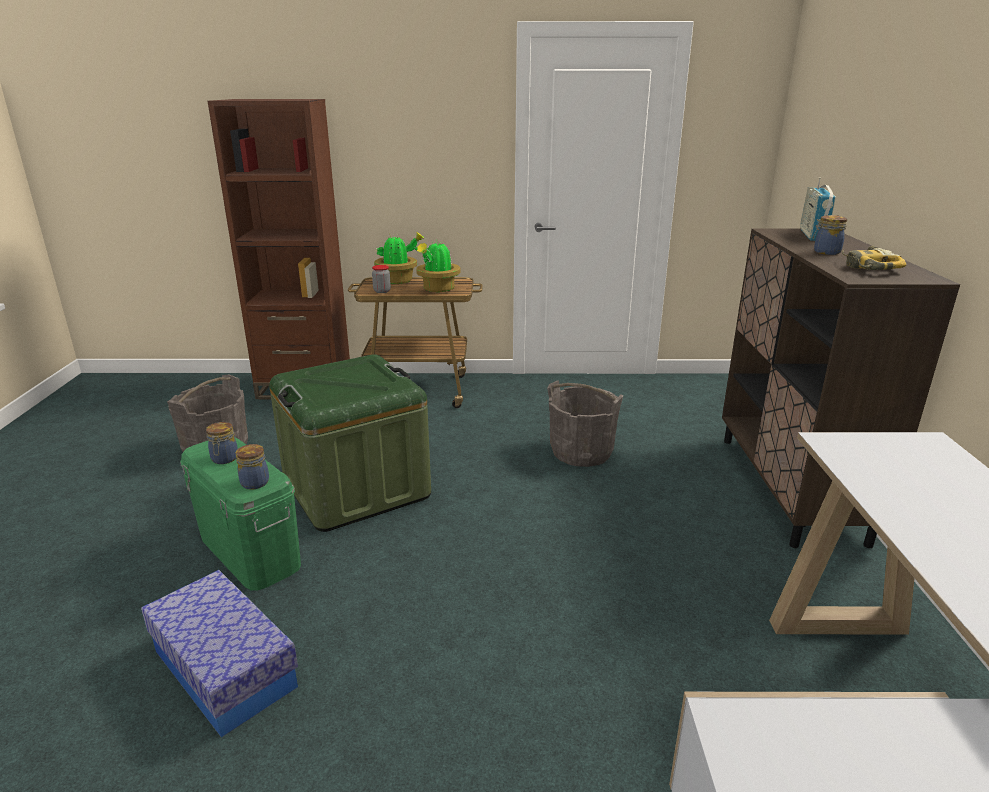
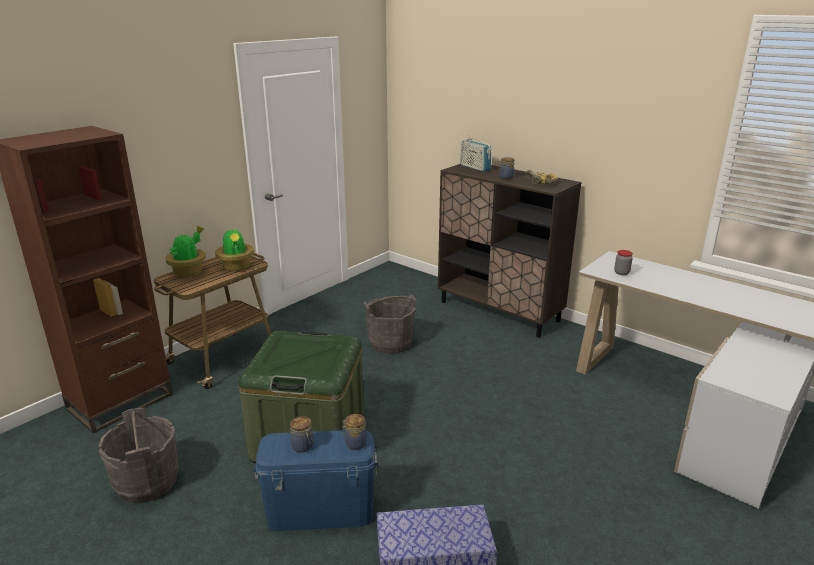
camera: 50 degrees left, 0 degrees up
green storage box [180,437,301,590] -> blue storage box [253,430,378,531]
jar [372,265,391,293] -> jar moved to [614,250,633,275]

